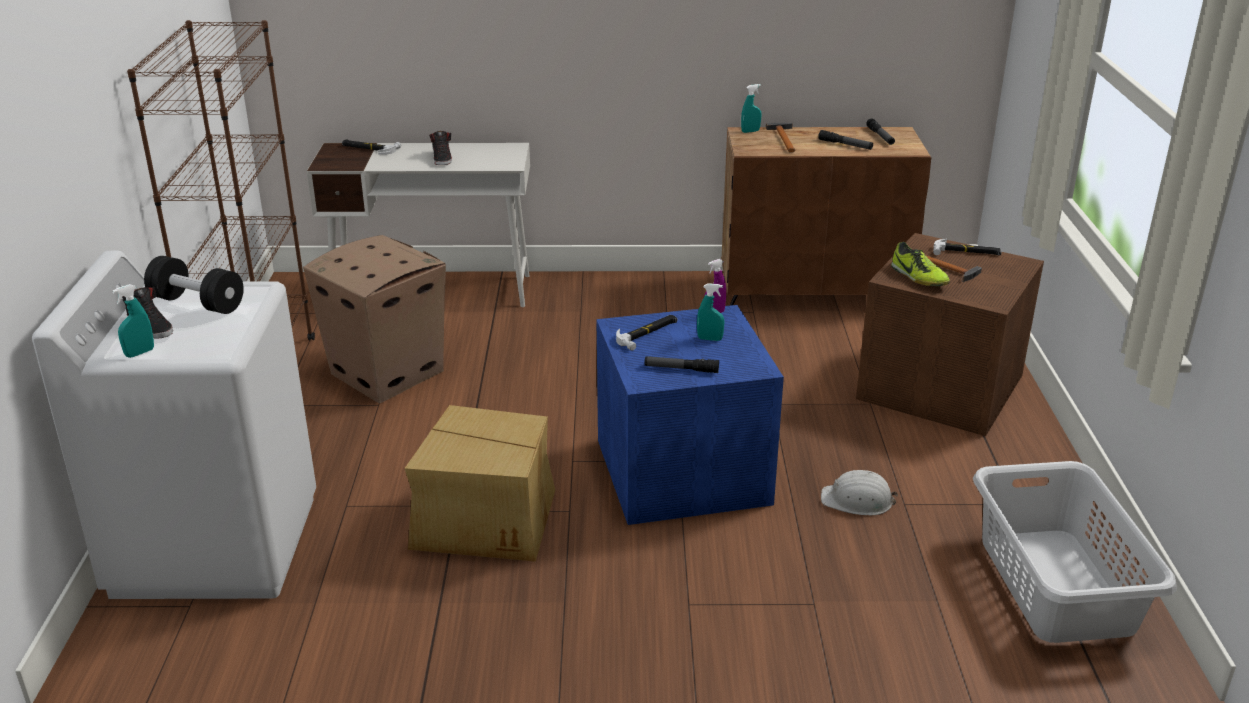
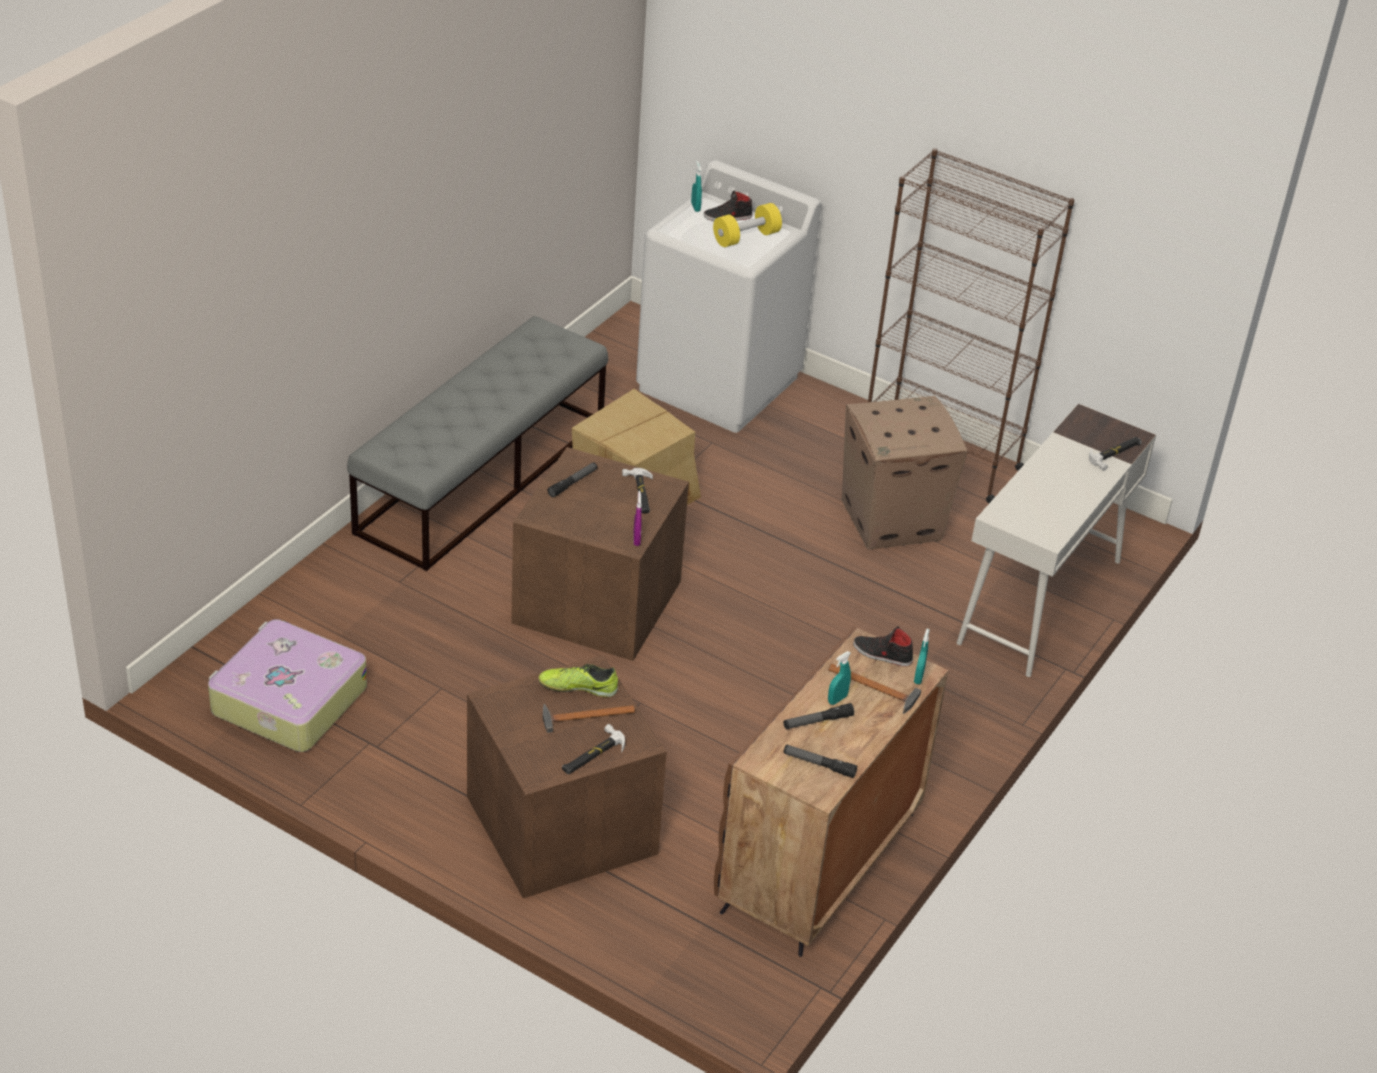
camera: 120 degrees right, 10 degrees up
black dumbbell [144,256,244,314] -> yellow dumbbell [713,203,782,247]
black shoe [429,131,452,165] -> black shoe moved to [853,626,913,667]
blue storage box [596,305,784,525] -> brown storage box [511,447,689,661]
turquoise spray bottle [697,283,724,341] -> turquoise spray bottle moved to [828,651,851,705]
white hard hat [821,470,898,515] -> none
grey laundry basket [973,461,1177,643] -> suitcase [208,619,367,752]
none -> grey bench [347,316,608,571]

